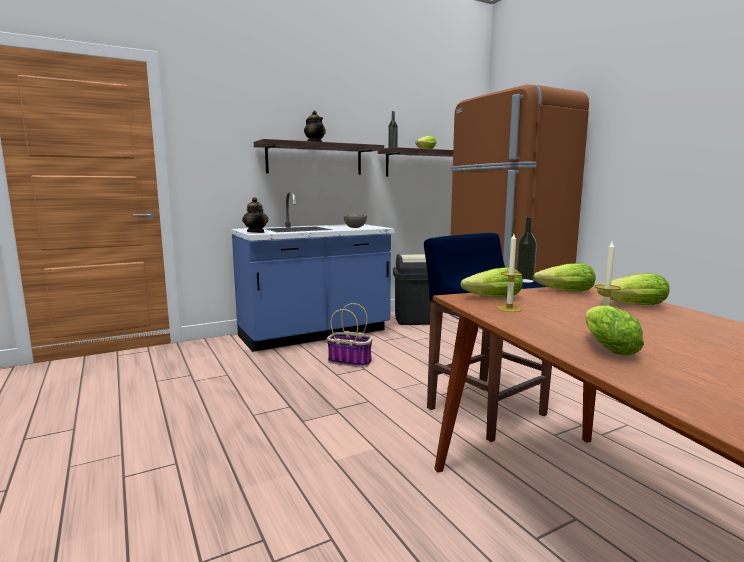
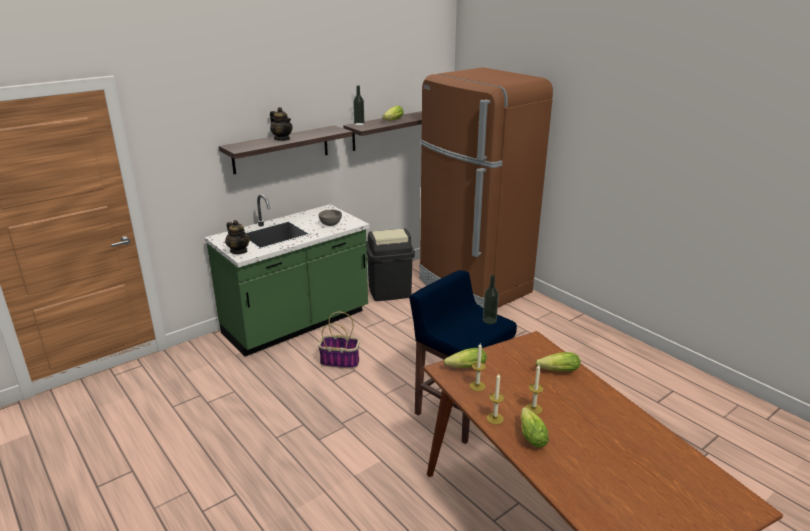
camera: 10 degrees left, 15 degrees up
blue counter [230,192,395,352] -> green counter [205,194,370,357]
lettuce [533,263,596,292] -> none
none -> candle [486,373,504,424]

